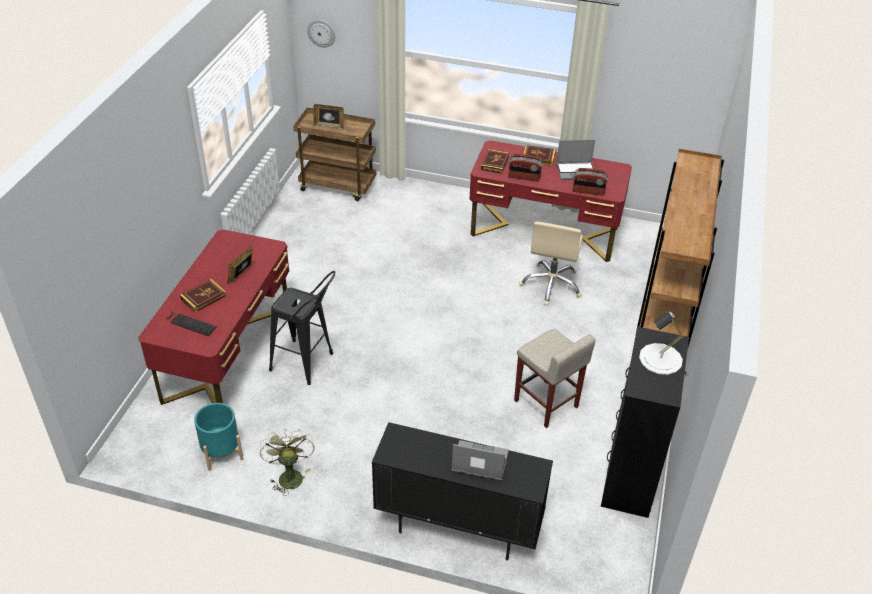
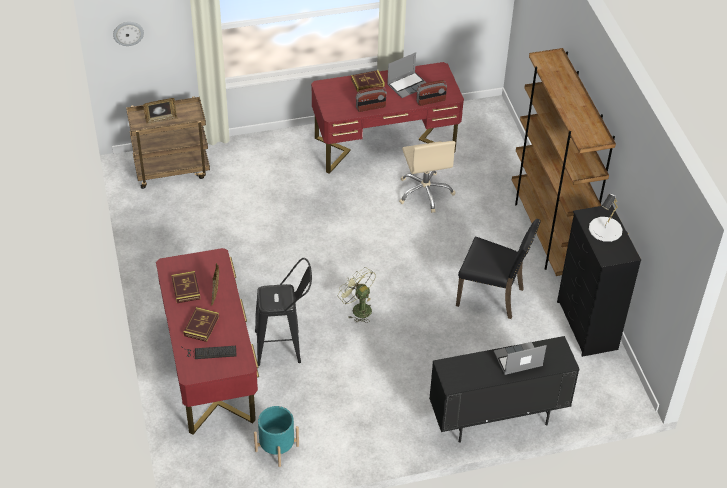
camera: 30 degrees left, 5 degrees up
green fan [260,429,315,496] -> green fan moved to [338,268,376,323]
book [481,149,509,174] -> book moved to [171,271,201,303]
beige stool [514,329,595,428] -> black chair [456,219,541,319]

